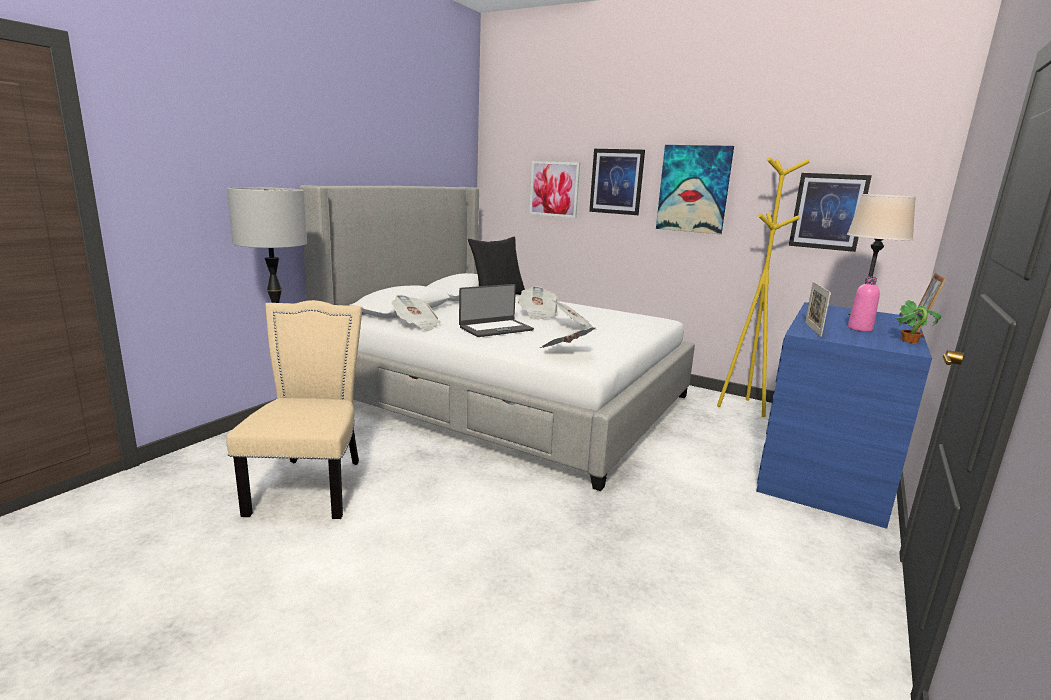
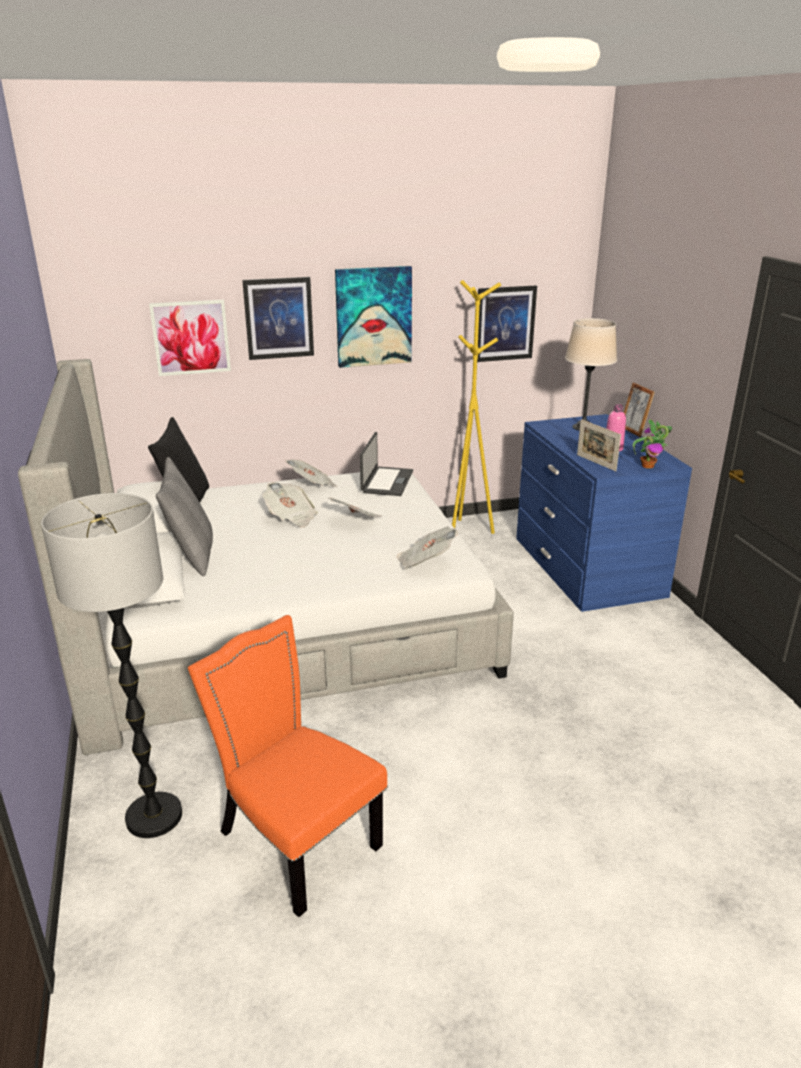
camera: 45 degrees left, 10 degrees up
beige chair [226,300,363,519] -> orange chair [188,615,388,917]
newspaper [391,295,441,331] -> newspaper moved to [285,459,337,487]
laptop [459,284,534,337] -> laptop moved to [360,432,413,496]
none -> grey pillow [156,457,213,576]
none -> potted plant [633,436,668,469]

